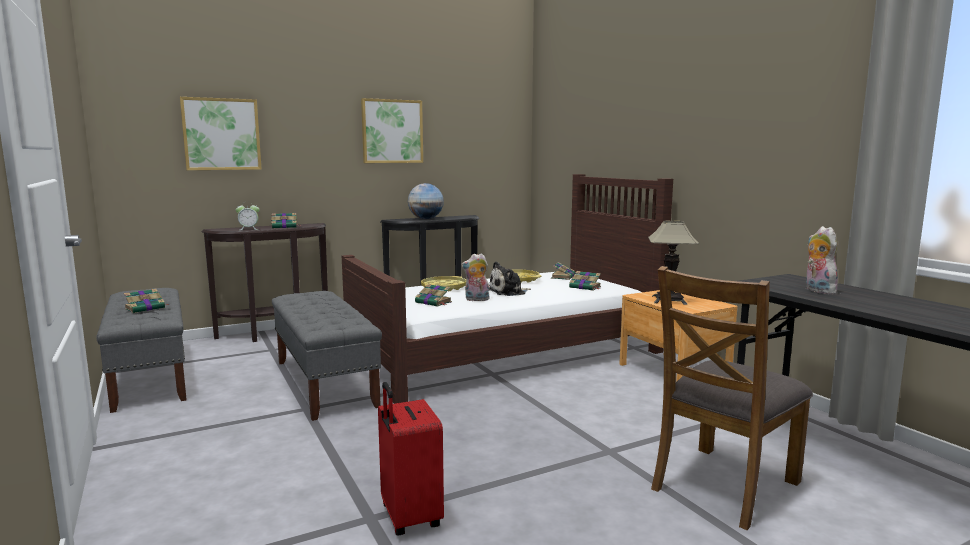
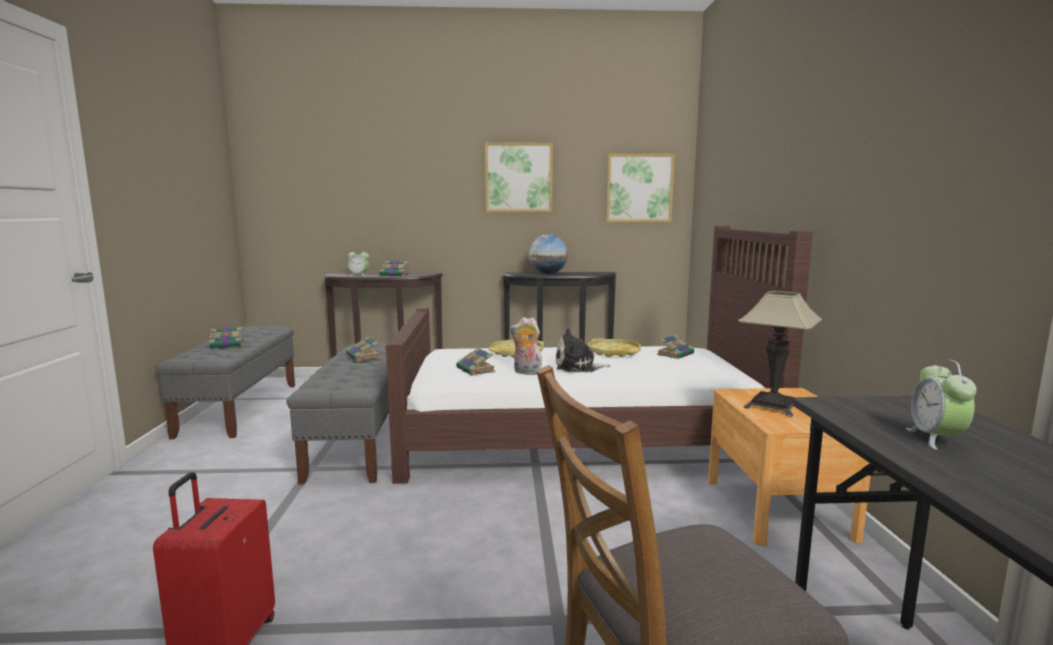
camera: 25 degrees right, 0 degrees up
picture [180,97,262,170] -> picture moved to [606,154,675,222]
book [569,271,601,291] -> book moved to [346,337,381,362]
plush toy [806,226,838,294] -> alarm clock [906,359,977,450]

